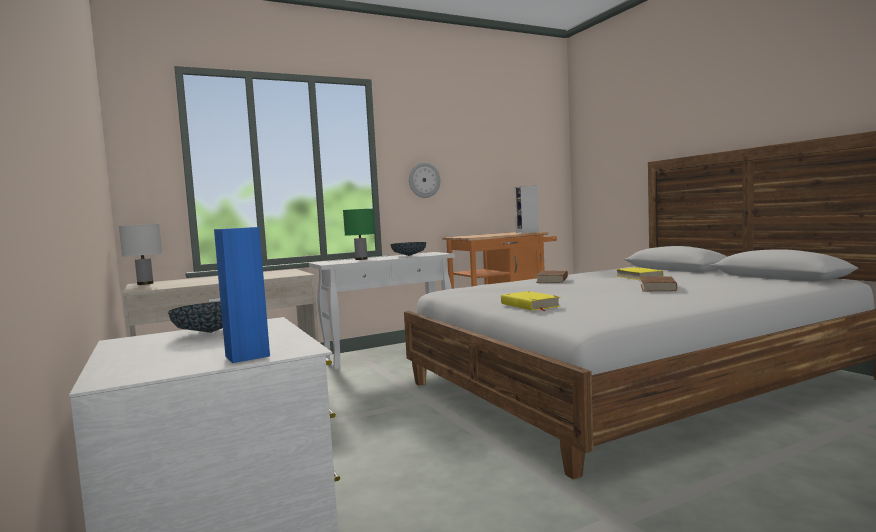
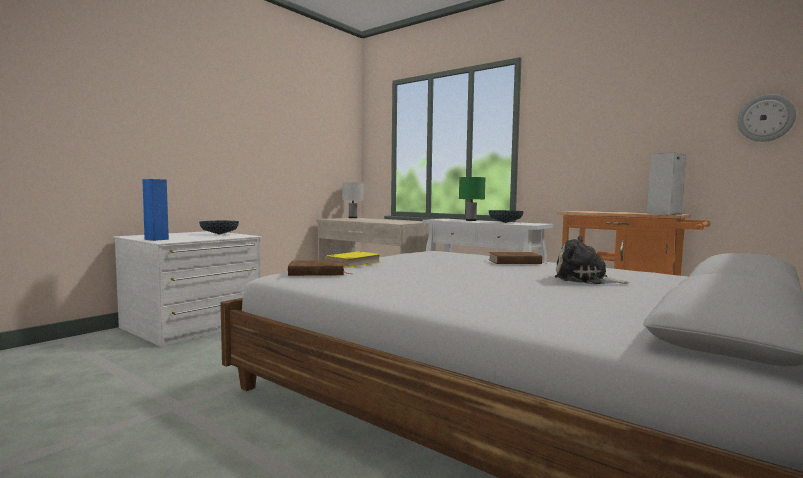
camera: 65 degrees right, 0 degrees up
wall clock [409,163,440,198] -> wall clock moved to [738,94,796,142]
yellow book [616,267,663,280] -> plush toy [555,236,629,284]
brown book [640,276,677,291] -> brown book moved to [288,260,351,276]

